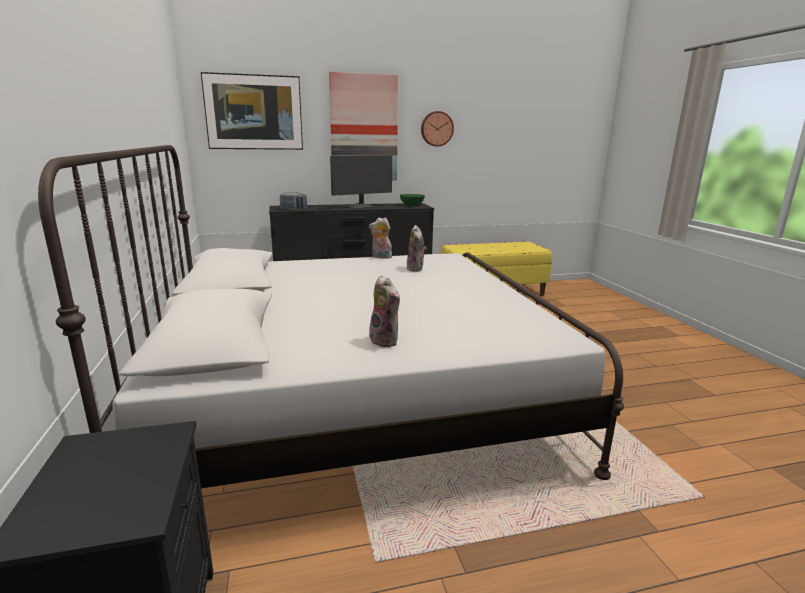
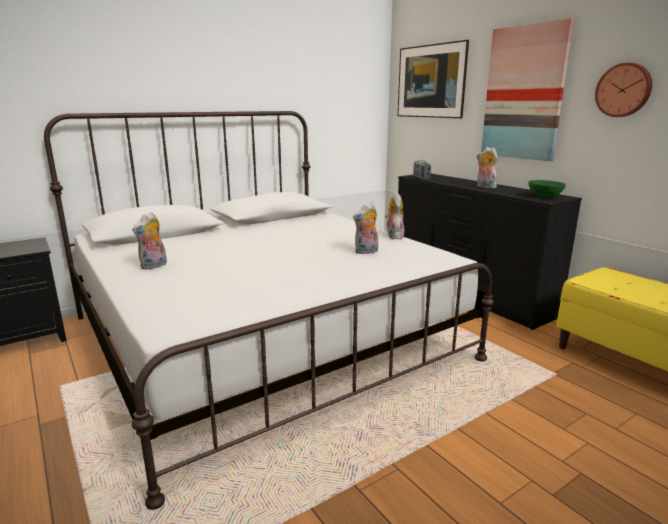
camera: 70 degrees right, 0 degrees up
monitor [330,155,392,209] -> plush toy [476,147,498,188]

